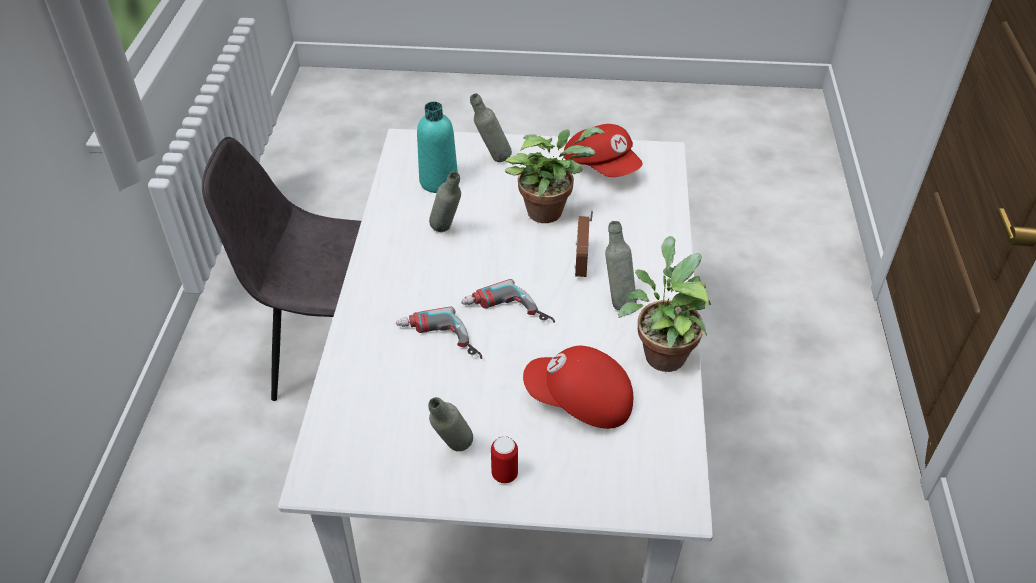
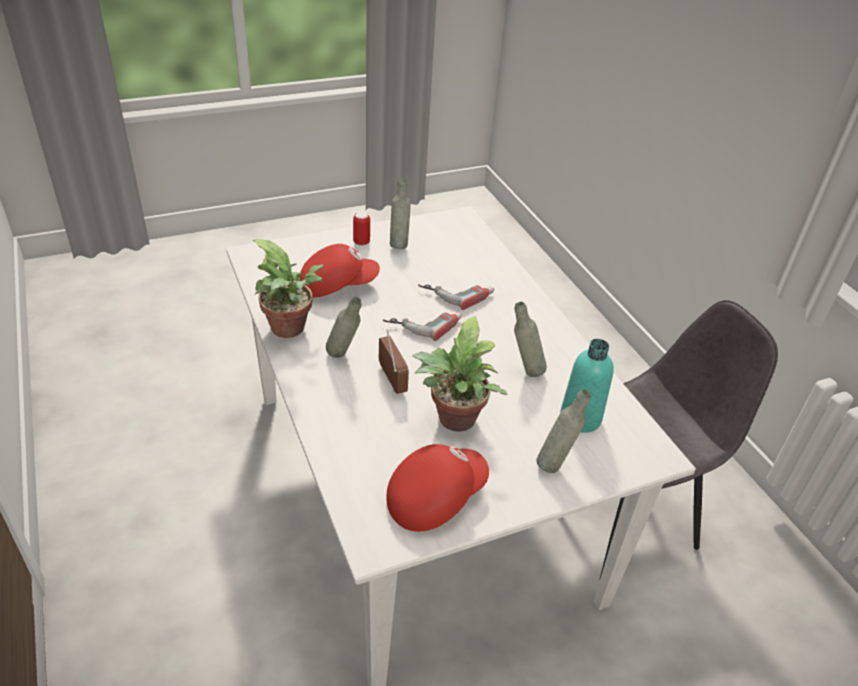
camera: 150 degrees right, 5 degrees down
red cap [564,124,643,177] -> red cap turned 120 degrees clockwise [386,444,489,532]

